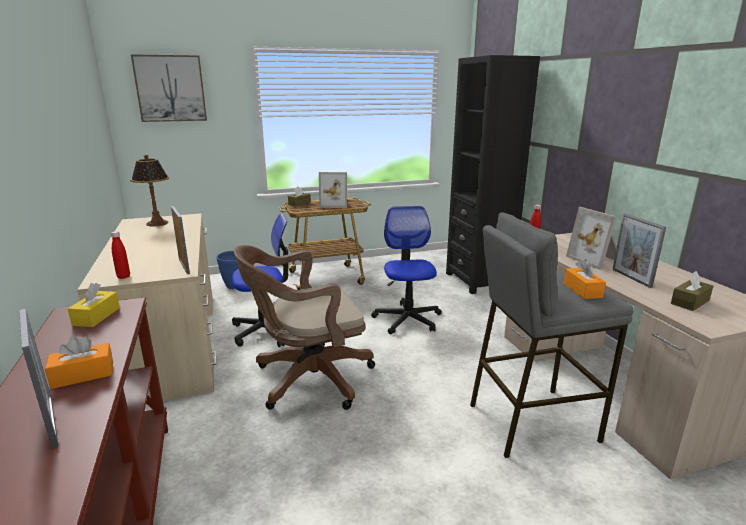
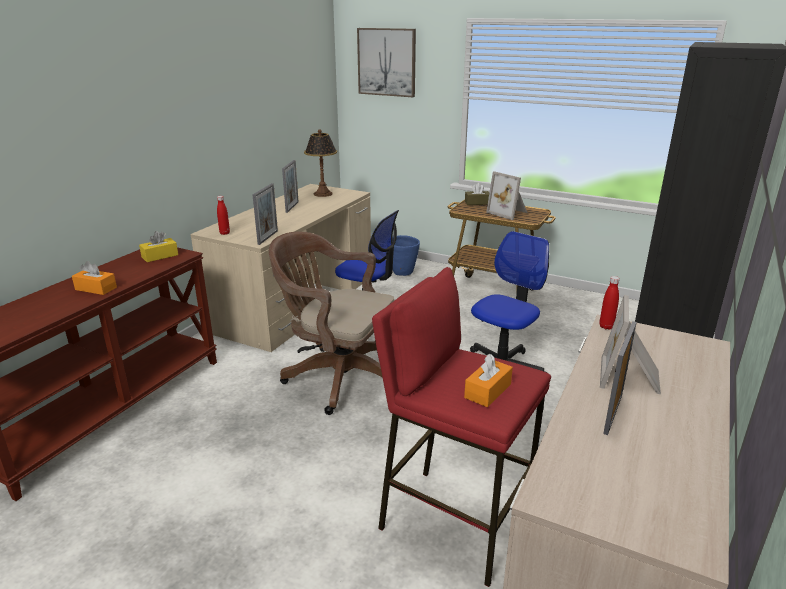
camera: 45 degrees right, 5 degrees up
picture frame [20,309,58,448] -> picture frame moved to [282,160,298,213]
grey stool [470,212,634,458] -> red stool [372,267,551,587]
brown tissue box [671,271,713,311] -> none

